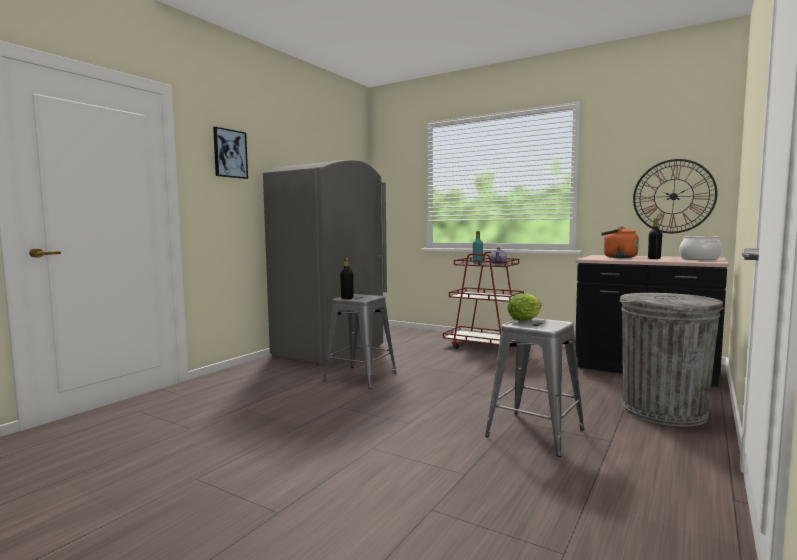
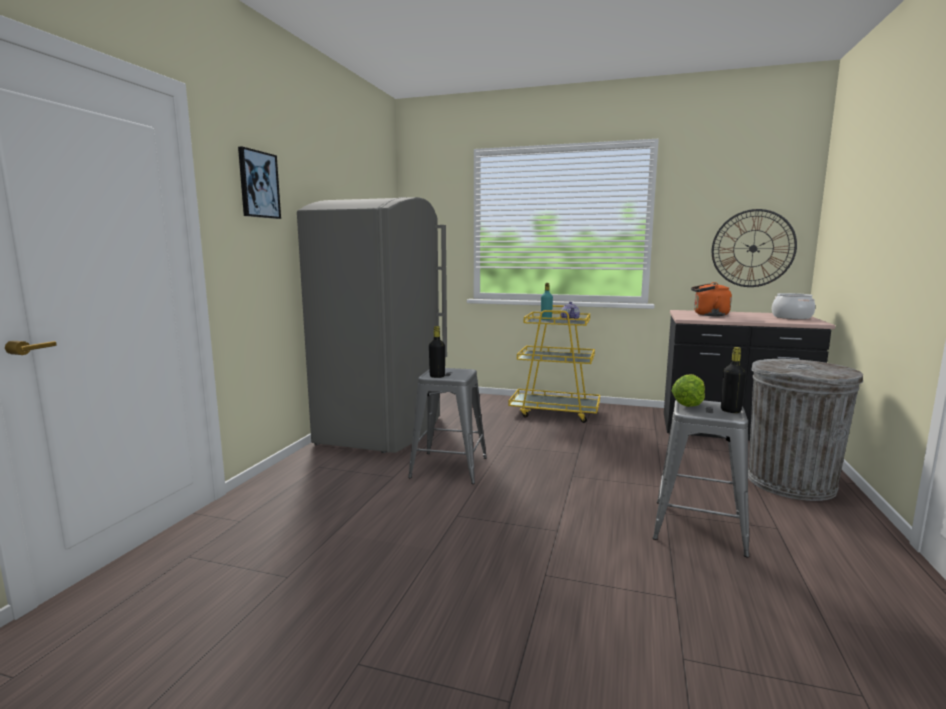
camera: 15 degrees left, 5 degrees up
red cart [443,251,524,349] -> yellow cart [509,305,600,423]
black bottle [648,218,662,259] -> black bottle moved to [721,347,746,413]

